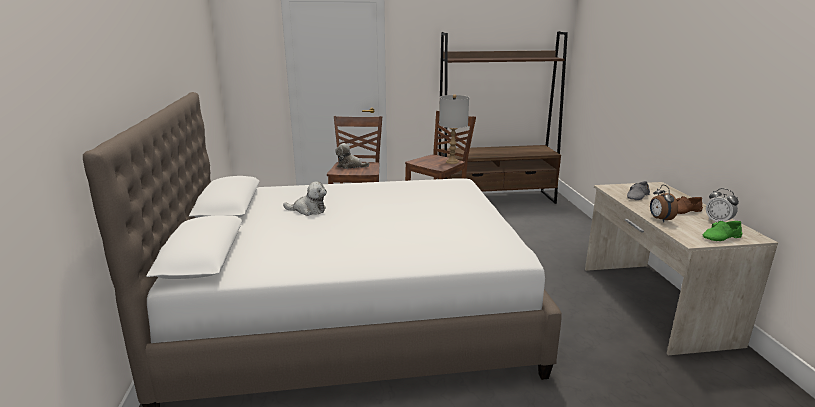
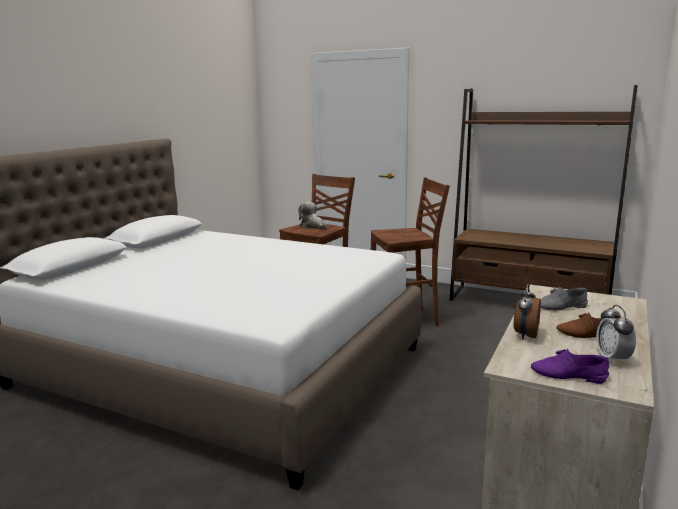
camera: 35 degrees right, 5 degrees down
plush toy [283,181,327,216] -> none
grey table lamp [439,94,469,164] -> none
green shoe [703,221,743,241] -> purple shoe [531,348,609,384]

